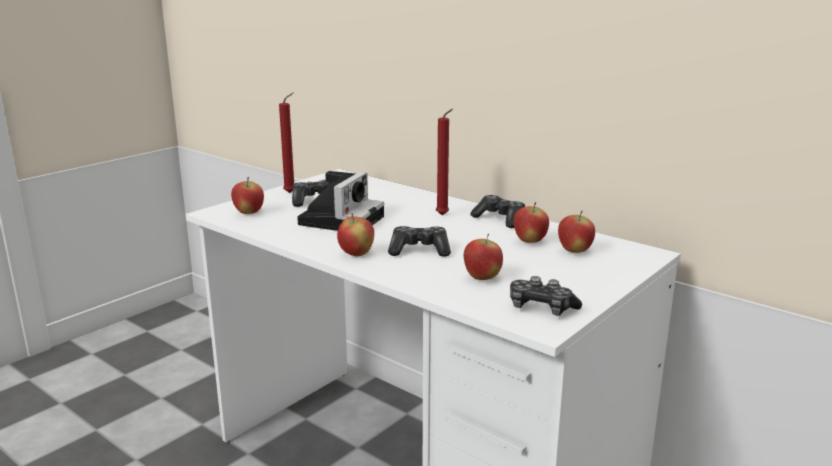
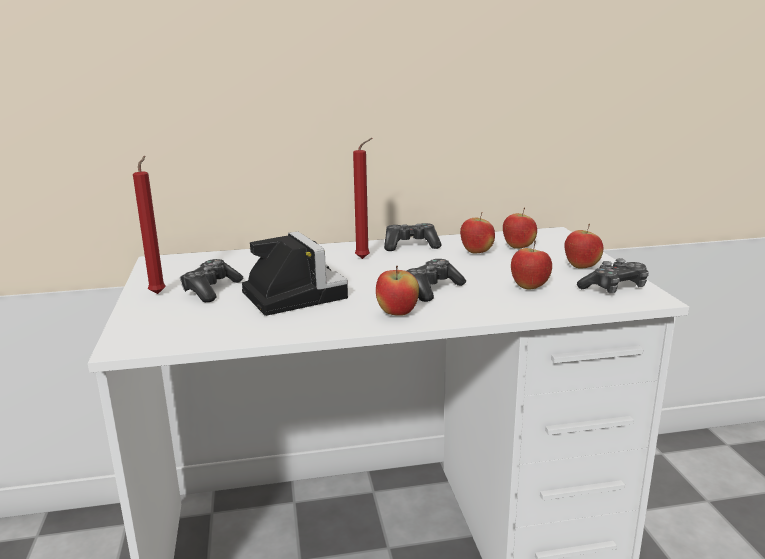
camera: 50 degrees left, 0 degrees up
apple [231,177,264,214] -> apple moved to [565,224,603,268]

